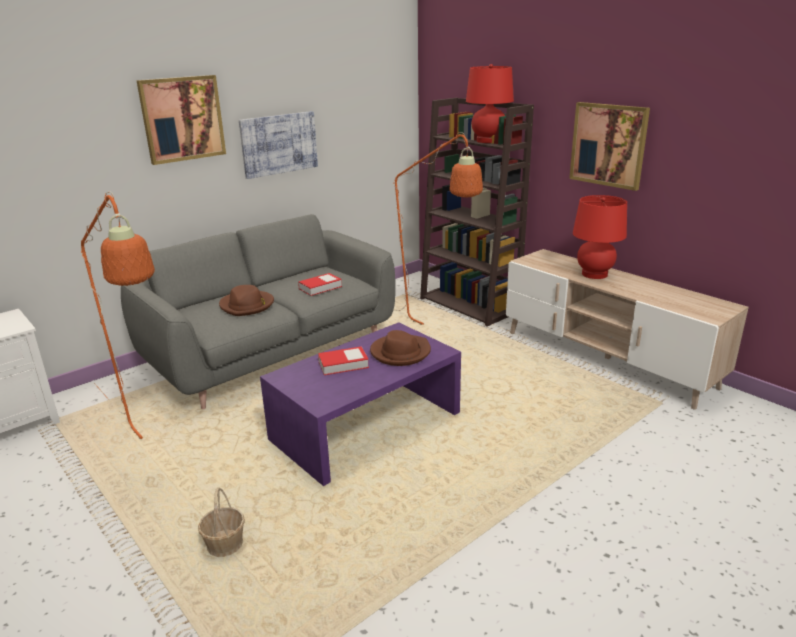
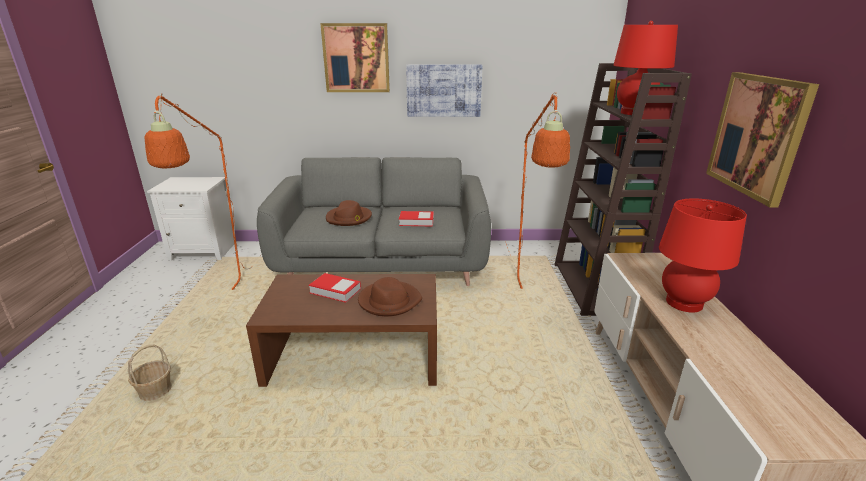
camera: 40 degrees right, 0 degrees up
purple coffee table [260,322,461,486] -> brown coffee table [246,274,437,387]

